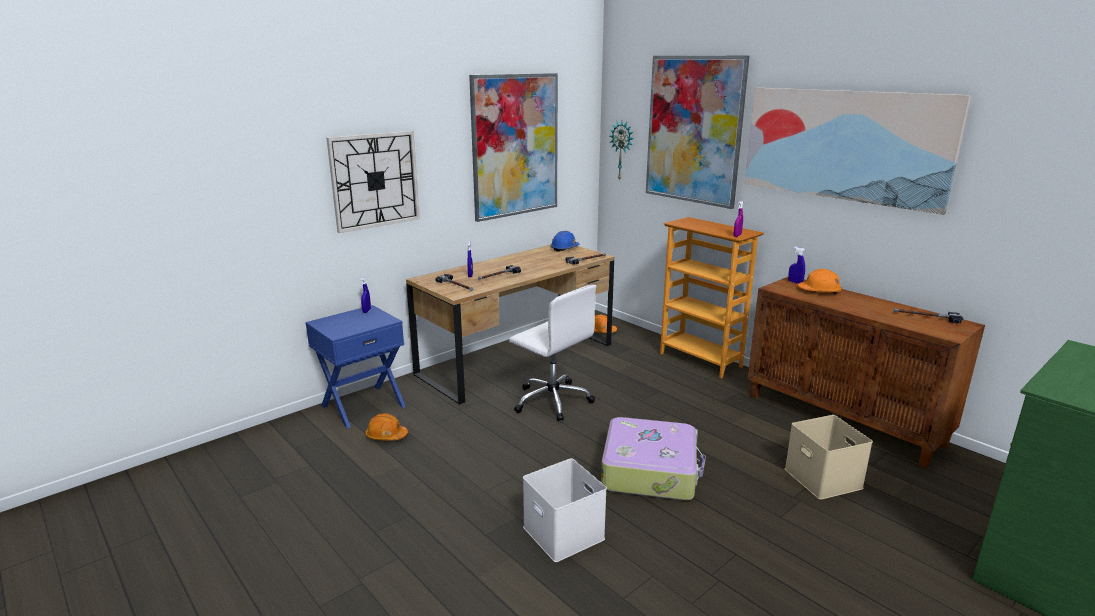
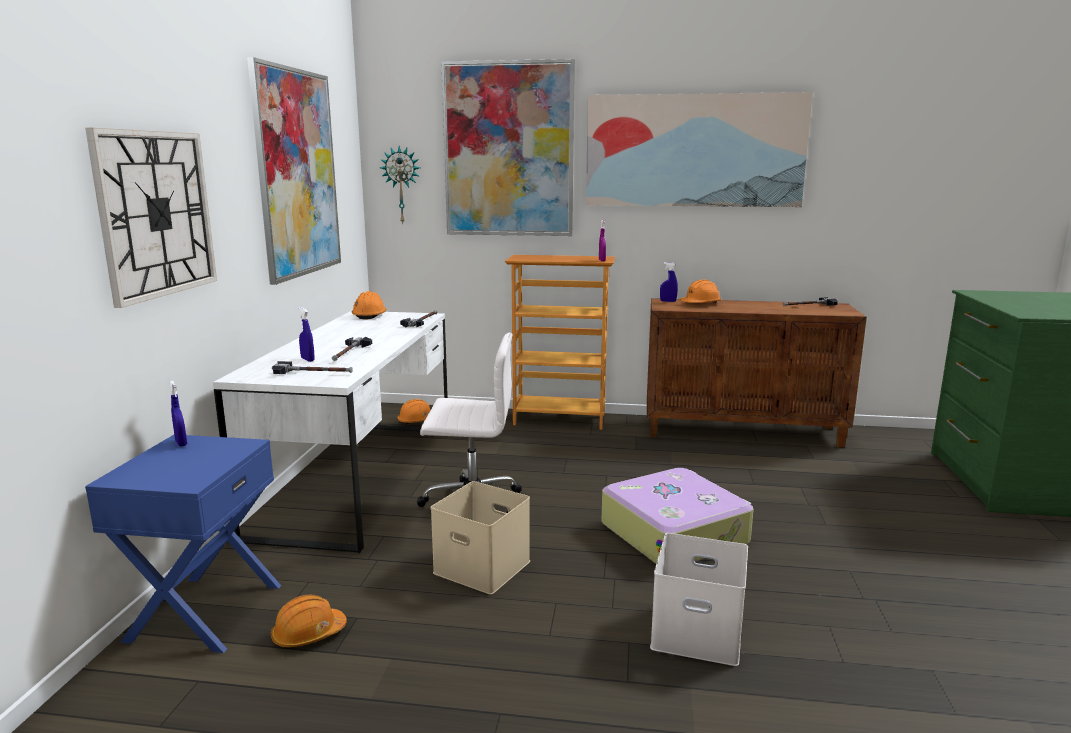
camera: 40 degrees left, 5 degrees down
brown desk [406,245,614,405] -> white desk [213,311,448,553]
blue hard hat [550,231,579,251] -> orange hard hat [352,291,386,320]
beige storage box [785,415,873,500] -> beige storage box moved to [430,481,530,595]

